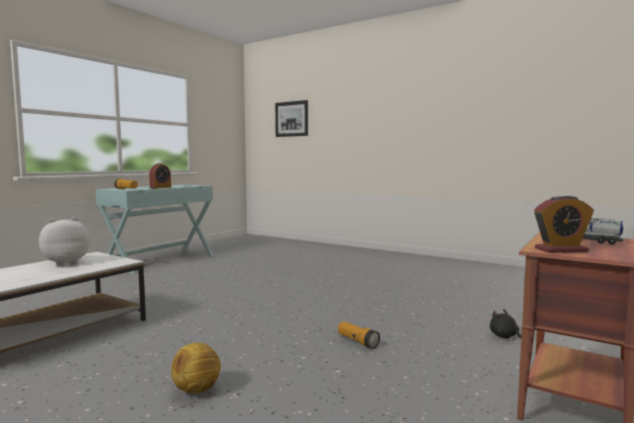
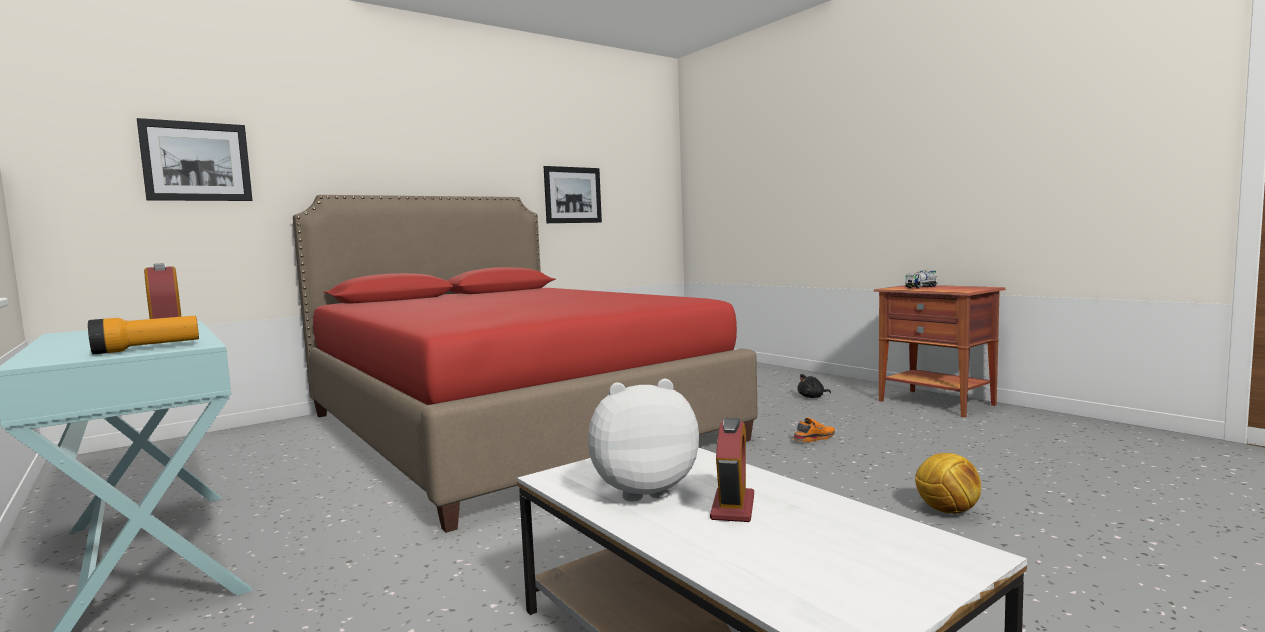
camera: 70 degrees left, 0 degrees up
plush toy [39,217,90,266] -> plush toy turned 90 degrees clockwise [588,379,699,502]
flashlight [338,321,380,349] -> orange shoe [793,418,835,443]
alarm clock [534,195,594,253] -> alarm clock moved to [710,418,754,522]
none -> red bed [293,195,757,533]
none -> picture [544,166,602,223]

